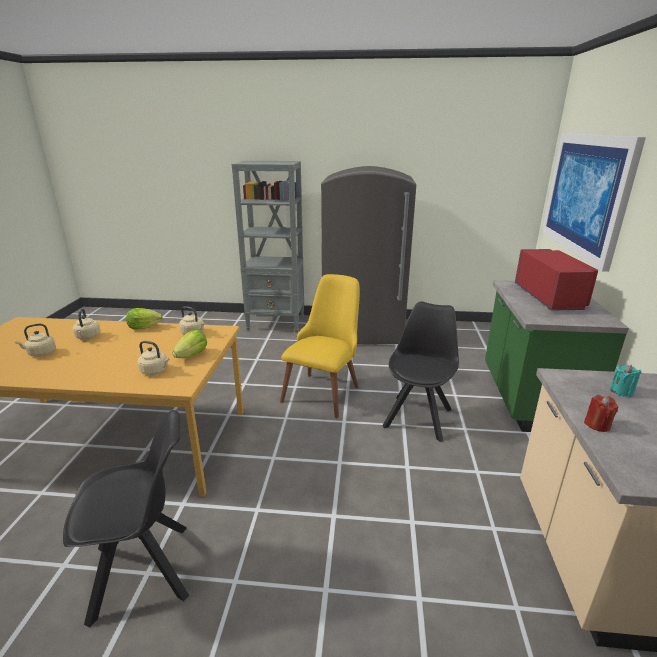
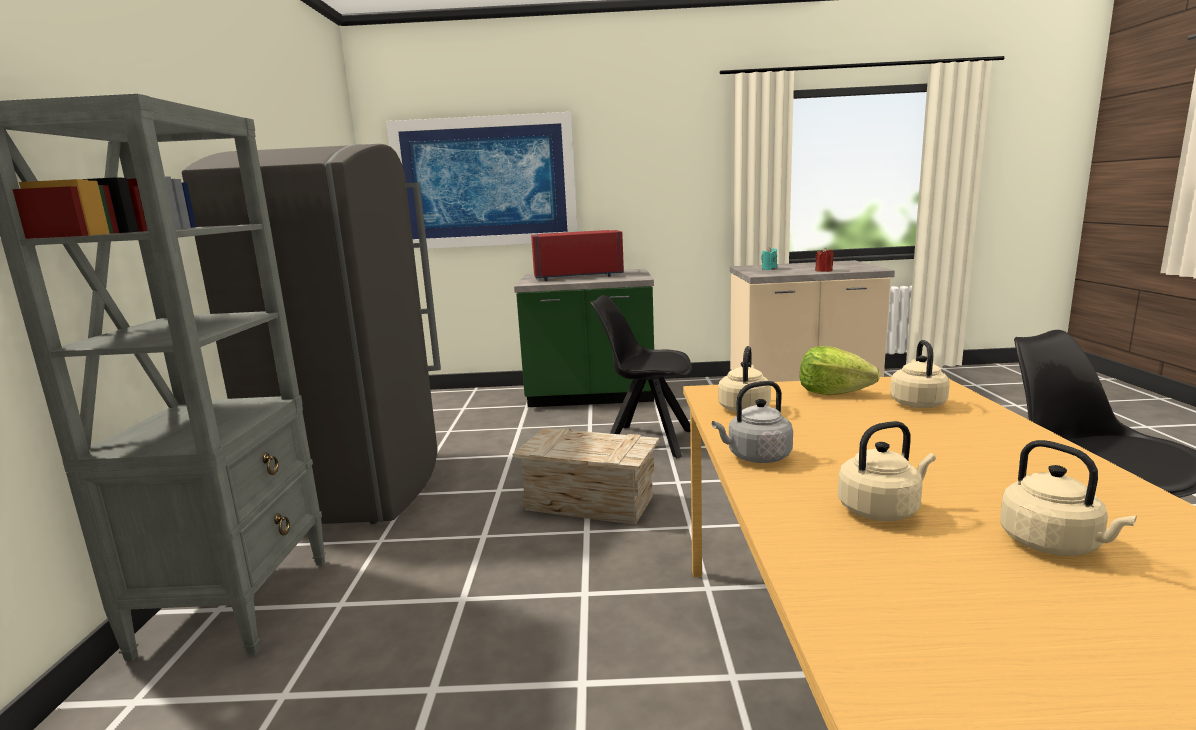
camera: 95 degrees left, 10 degrees down
lettuce [126,308,163,329] -> grey kettle [712,381,793,463]
yellow chair [280,274,360,418] -> crate [513,428,659,525]

